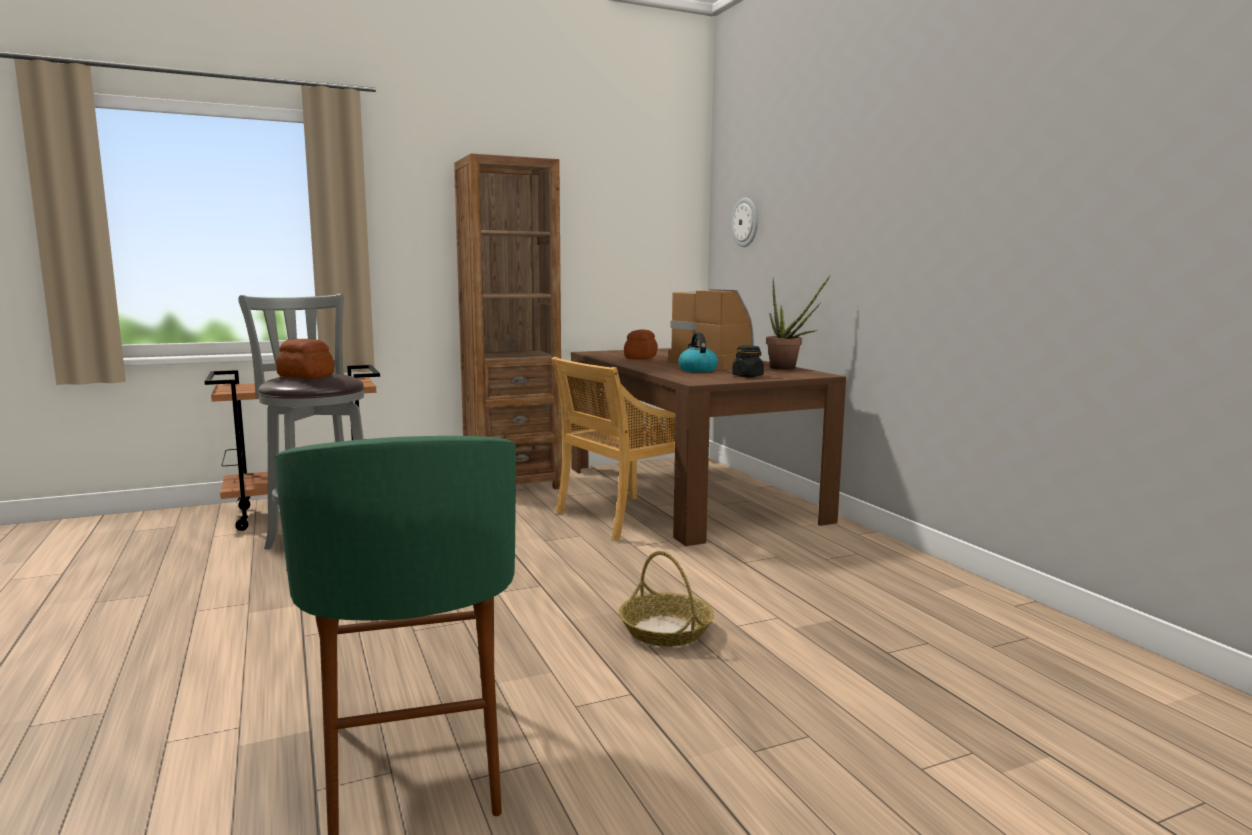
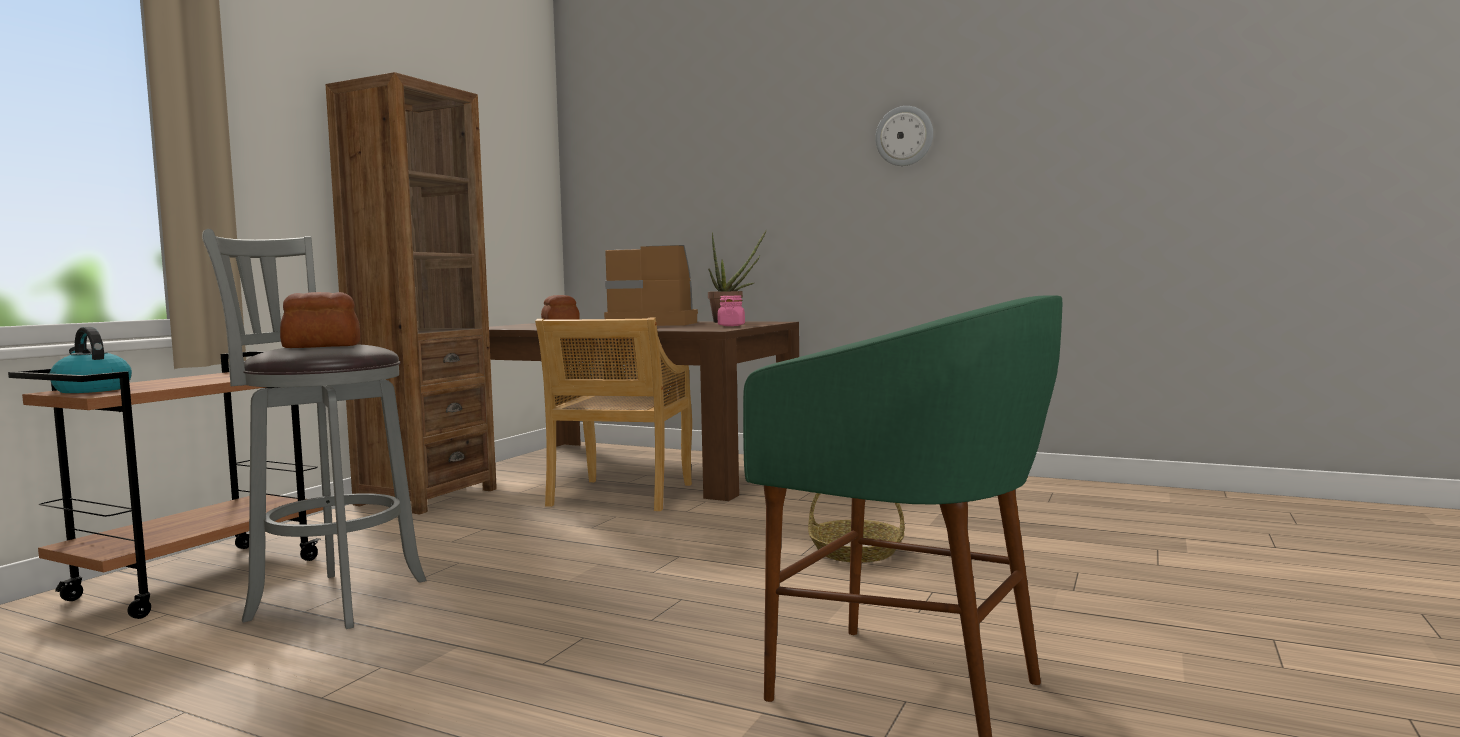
camera: 40 degrees left, 5 degrees down
kettle [678,332,718,372] -> kettle moved to [50,327,132,393]
wall clock [731,198,758,247] -> wall clock moved to [875,106,933,166]
black jar [732,345,764,377] -> pink jar [718,296,745,326]

